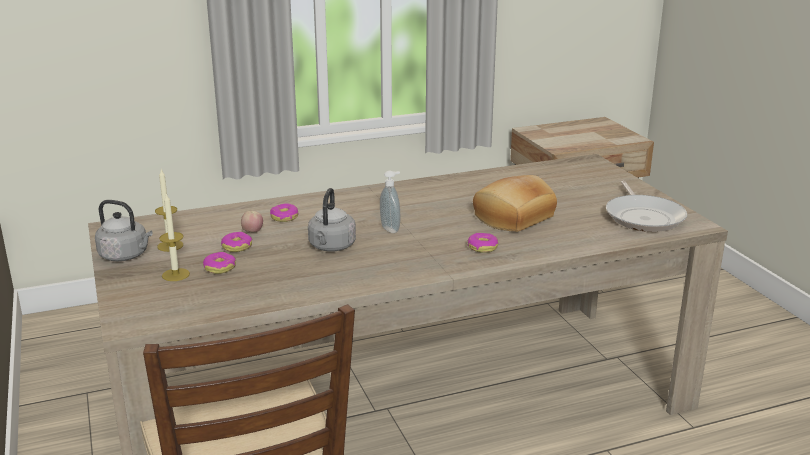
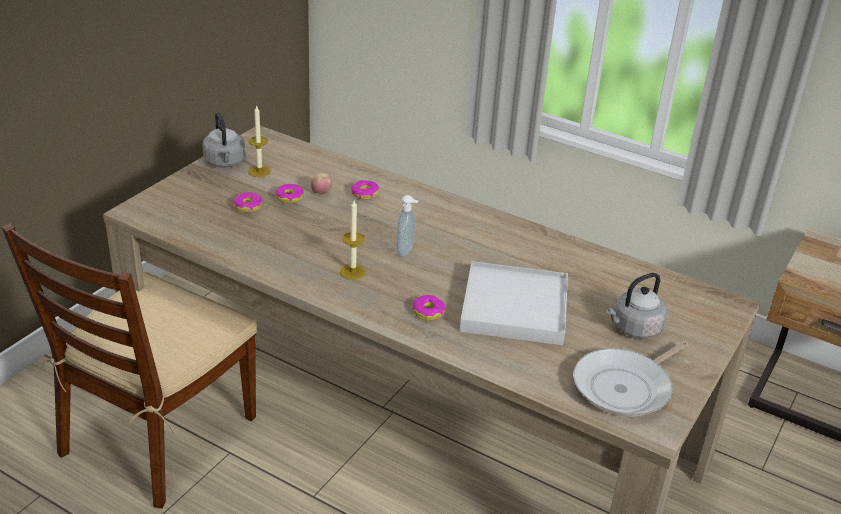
camera: 50 degrees right, 10 degrees up
candle [159,194,190,281] -> candle moved to [340,201,366,279]
grey kettle [308,188,356,252] -> grey kettle moved to [606,273,667,338]
bread [473,175,557,232] -> white tray [460,261,568,345]

